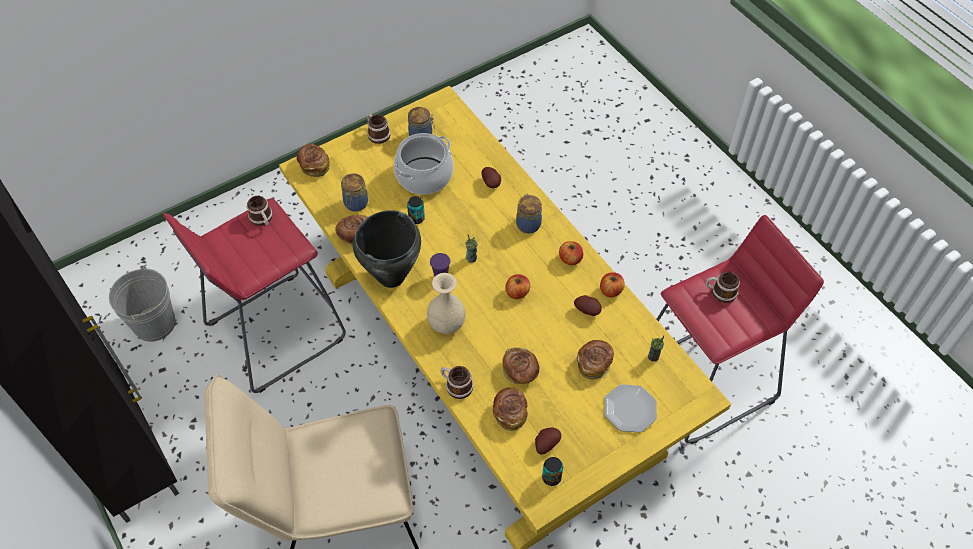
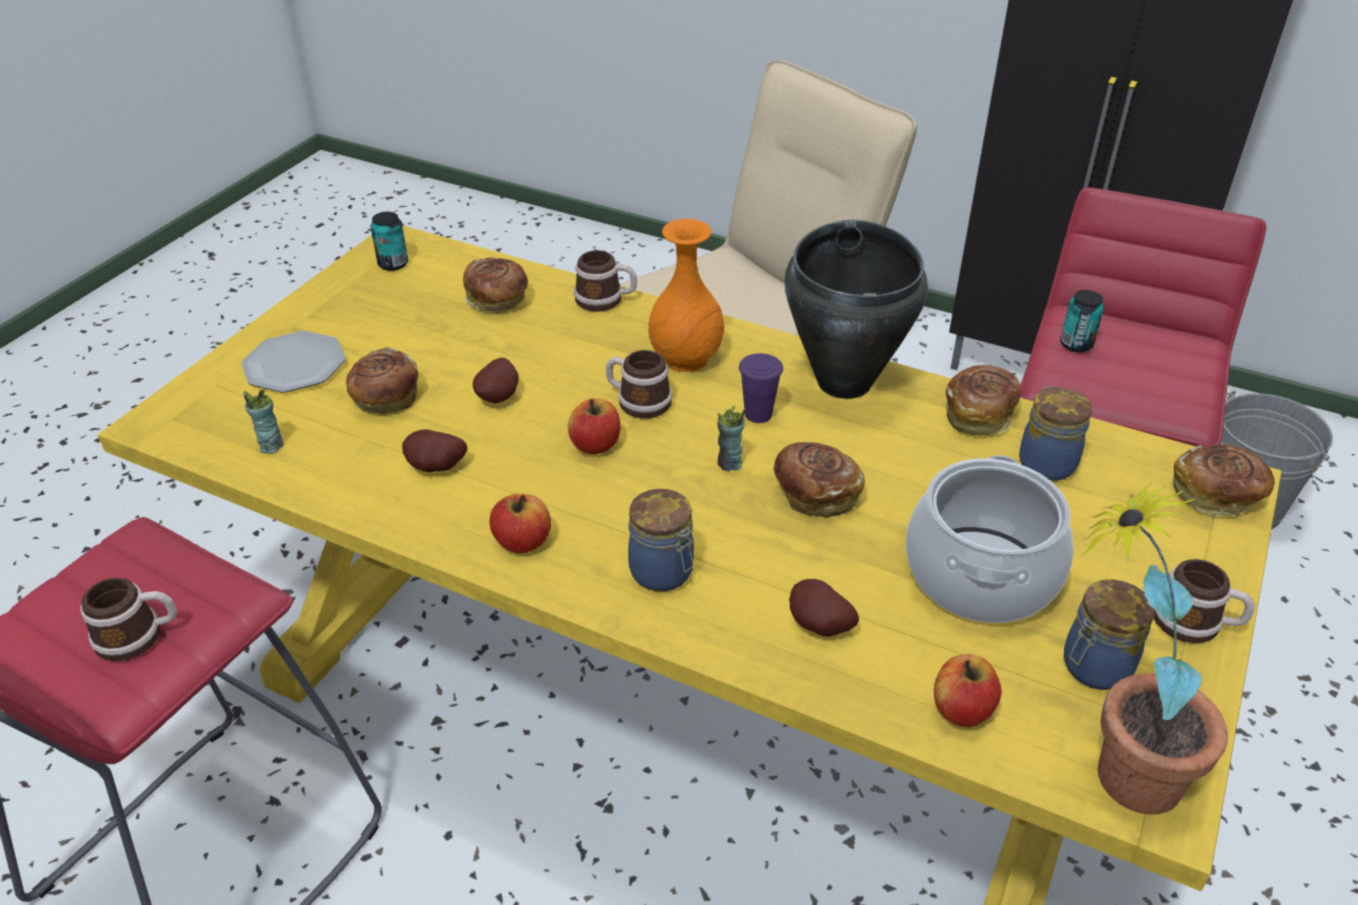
camera: 150 degrees right, 15 degrees down
mug [247,196,273,226] -> mug moved to [606,350,672,418]
can [407,196,425,224] -> can moved to [1060,290,1104,352]
beige vase [427,273,466,334] -> orange vase [649,219,724,372]
bread [503,348,539,384] -> bread moved to [773,442,865,517]
potato [535,428,561,455] -> potato moved to [473,358,519,403]
apple [600,272,625,297] -> apple moved to [934,654,1002,727]
none -> potted plant [1080,482,1228,815]

